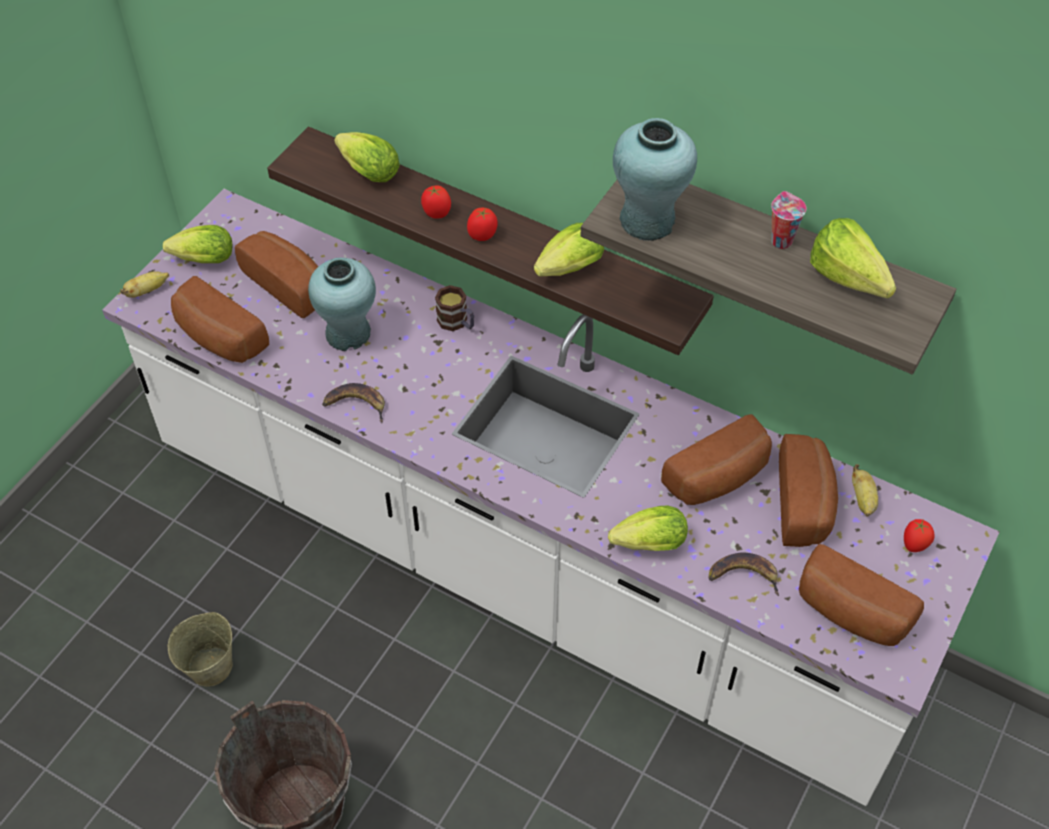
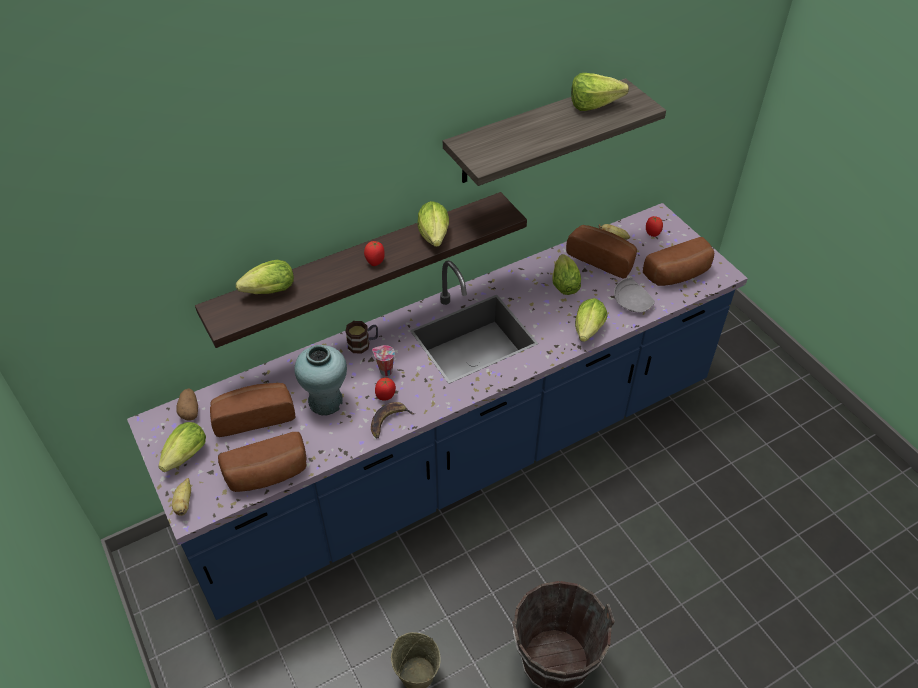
camera: 60 degrees left, 5 degrees down
white counter [102,189,1000,806] -> blue counter [127,203,748,620]
tomato [421,185,451,219] -> tomato moved to [375,378,396,401]
turquoise vase [613,118,697,241] -> none
bread [661,414,772,505] -> lettuce [552,254,581,295]
banana [708,552,779,596] -> grey plate [614,277,655,313]
cup [771,191,807,249] -> cup moved to [372,345,395,376]
none -> potato [176,388,198,421]

